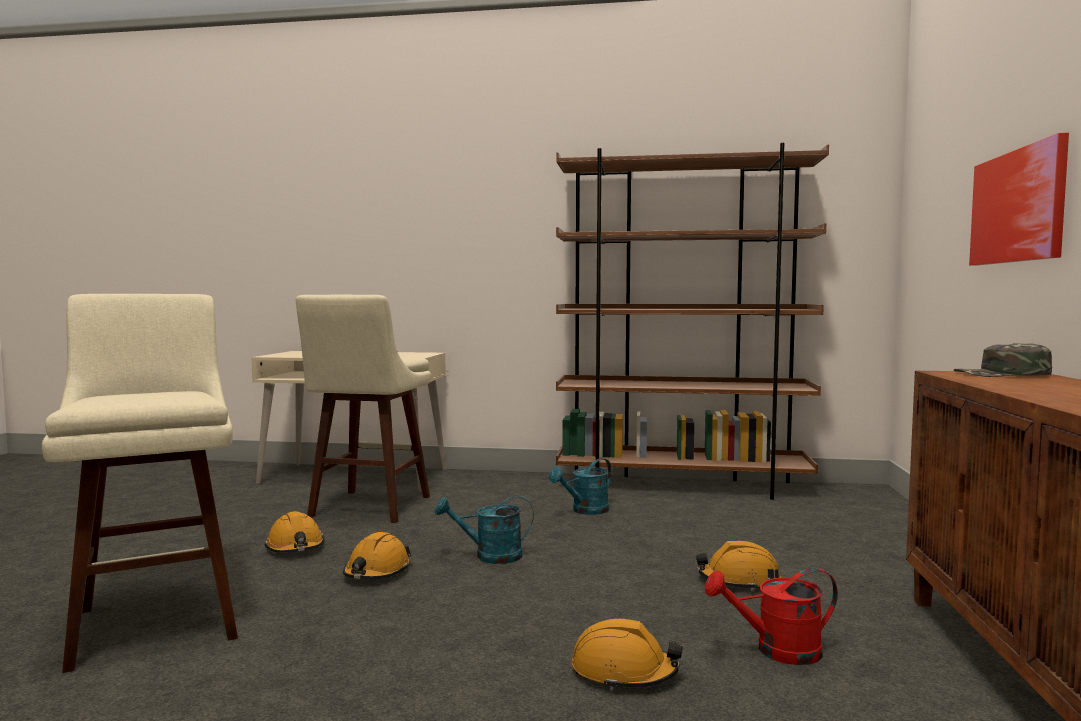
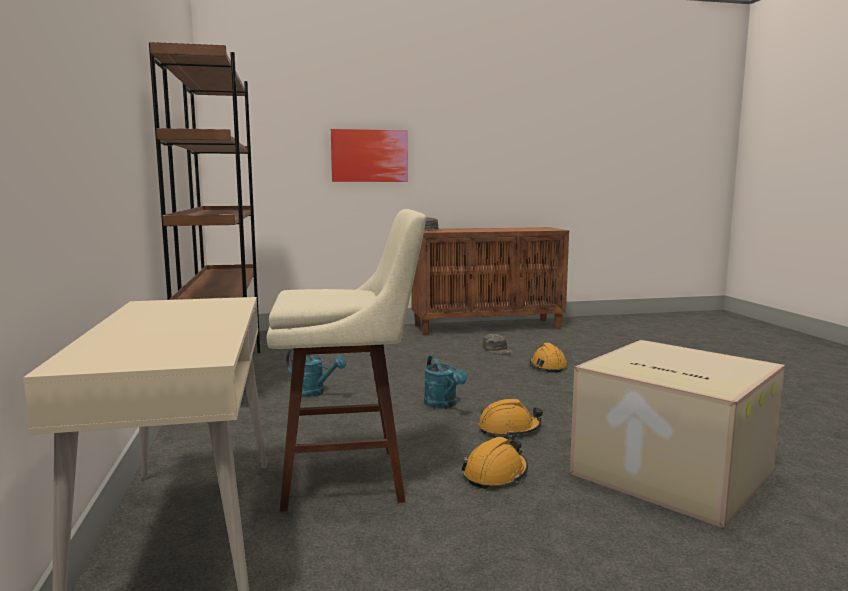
camera: 110 degrees left, 5 degrees up
beige stool [42,294,238,673] -> cardboard box [570,340,785,528]
orange hard hat [696,541,781,591] -> none
red watering can [705,568,838,665] -> green cap [483,334,514,355]

